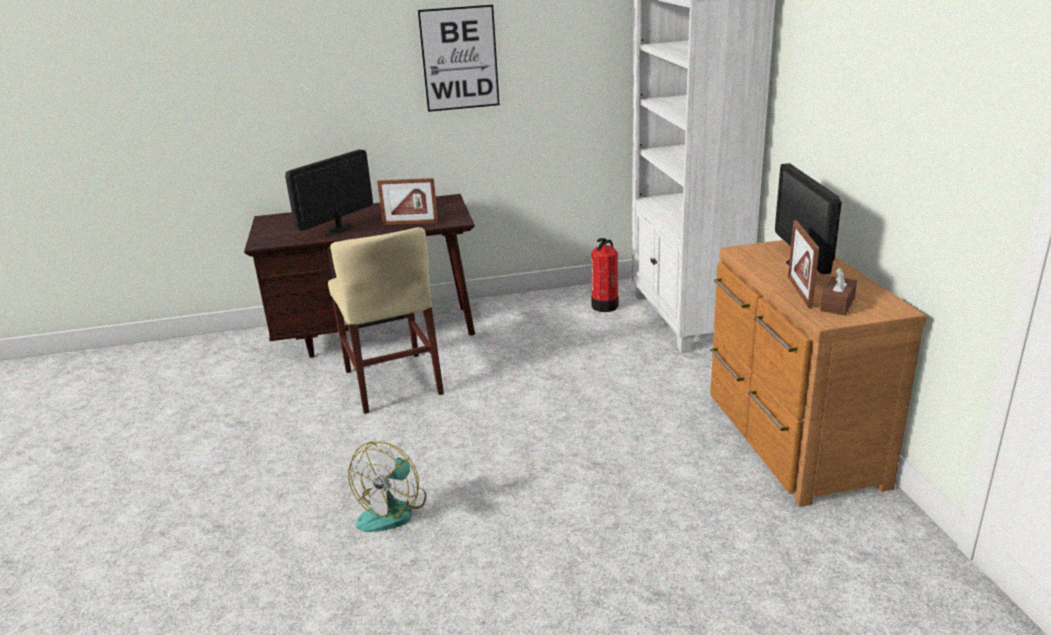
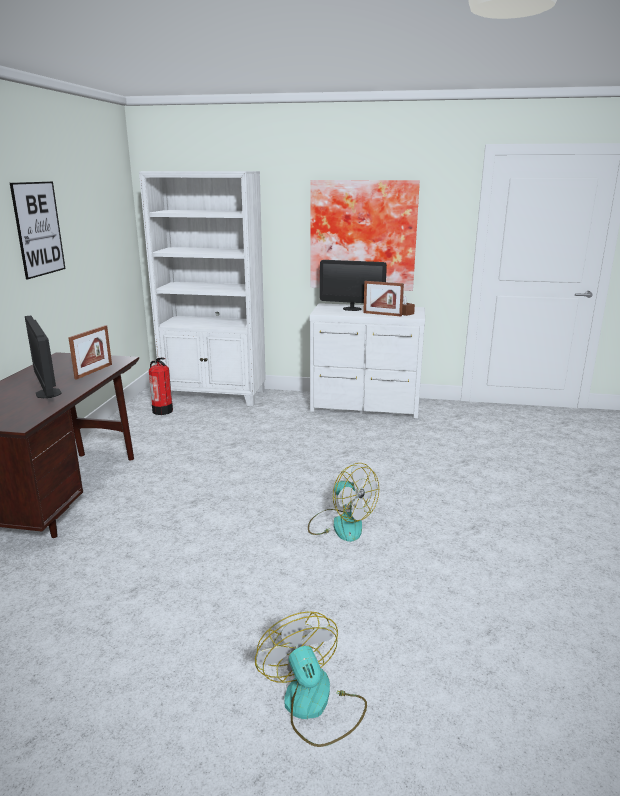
camera: 70 degrees left, 5 degrees down
beige chair [328,227,444,414] -> none
brown dresser [710,240,927,507] -> white dresser [310,303,425,418]
none -> fan [255,611,367,747]
none -> picture [310,180,420,291]

